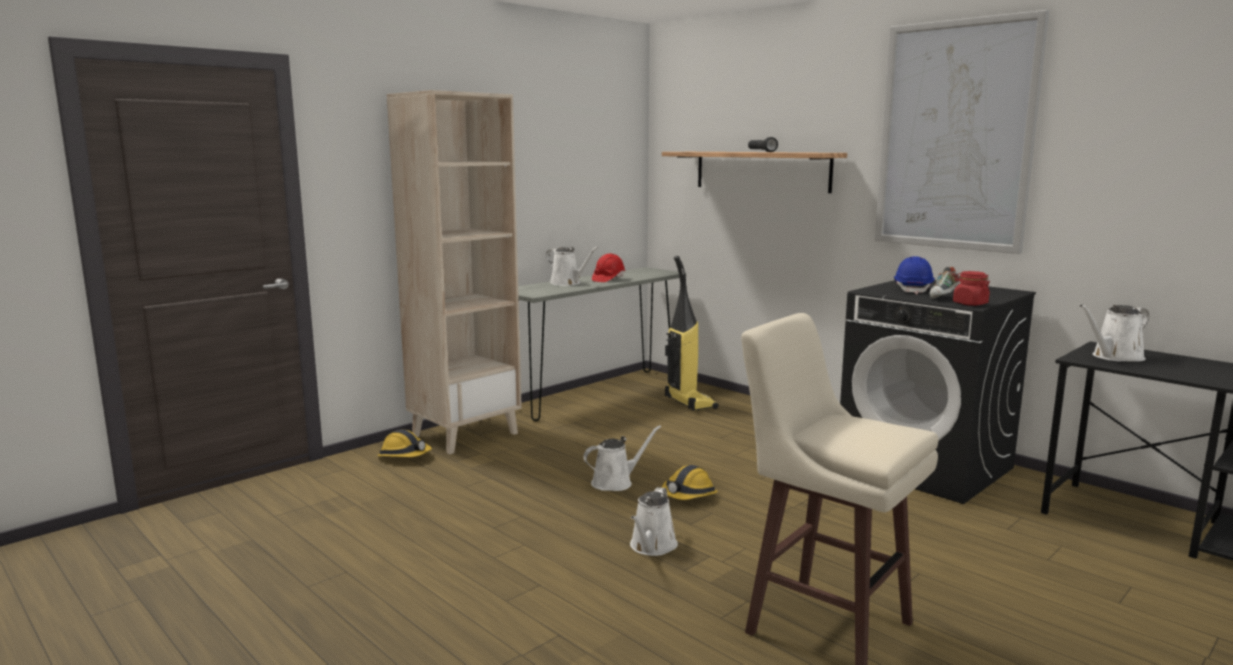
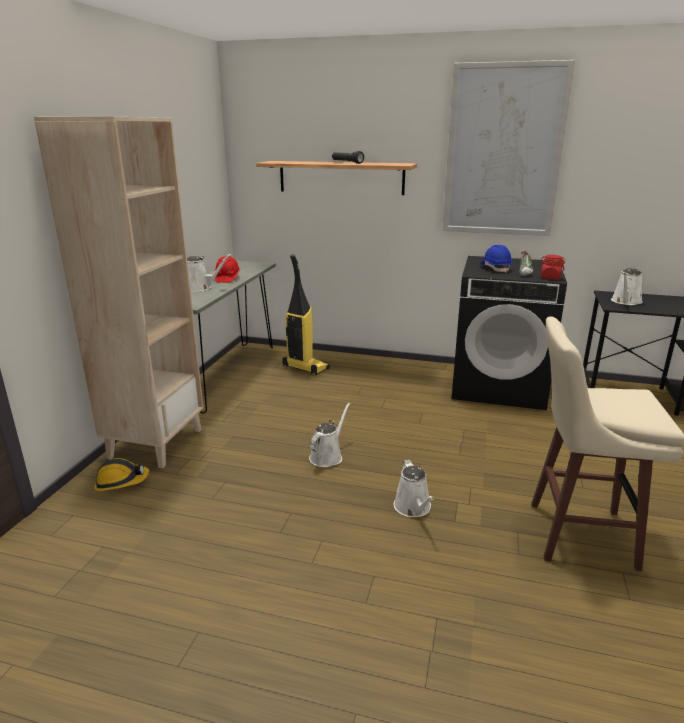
camera: 30 degrees left, 10 degrees up
hard hat [661,465,718,500] -> none

